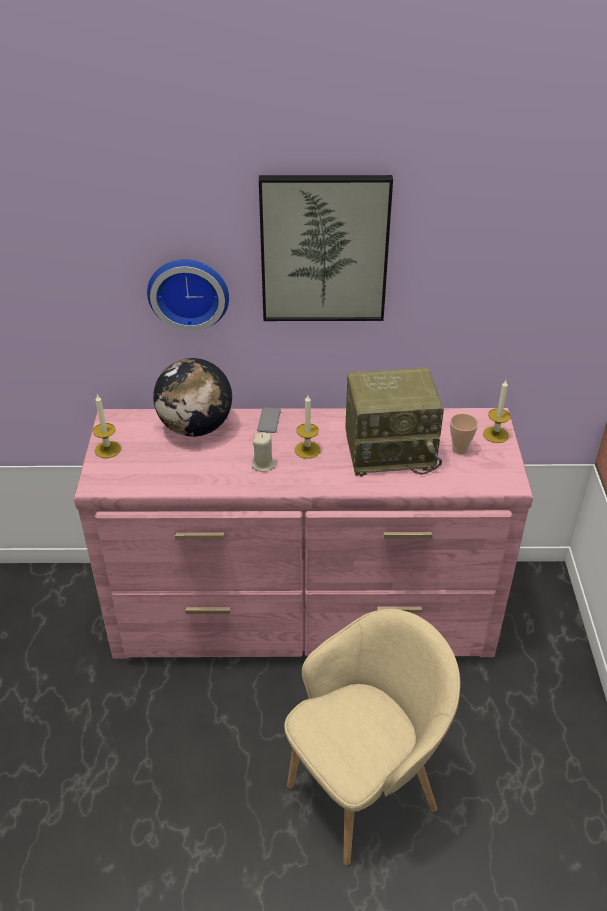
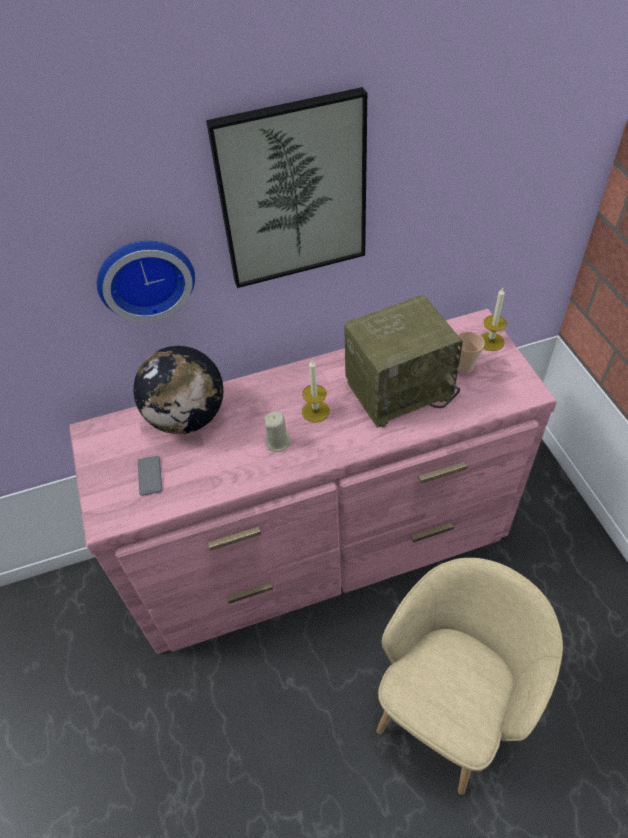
camera: 15 degrees left, 10 degrees up
candle [93,395,121,458] -> none
phone [257,407,281,433] -> phone moved to [138,455,162,496]

